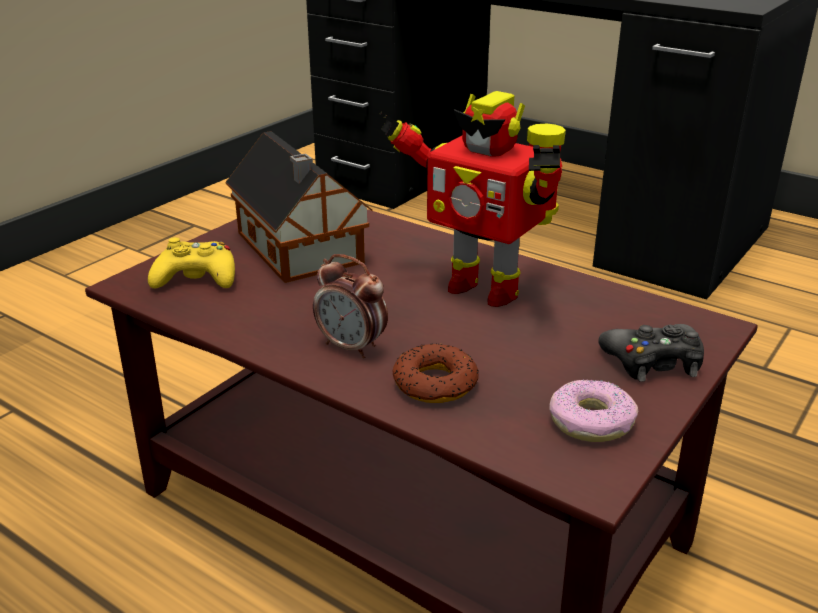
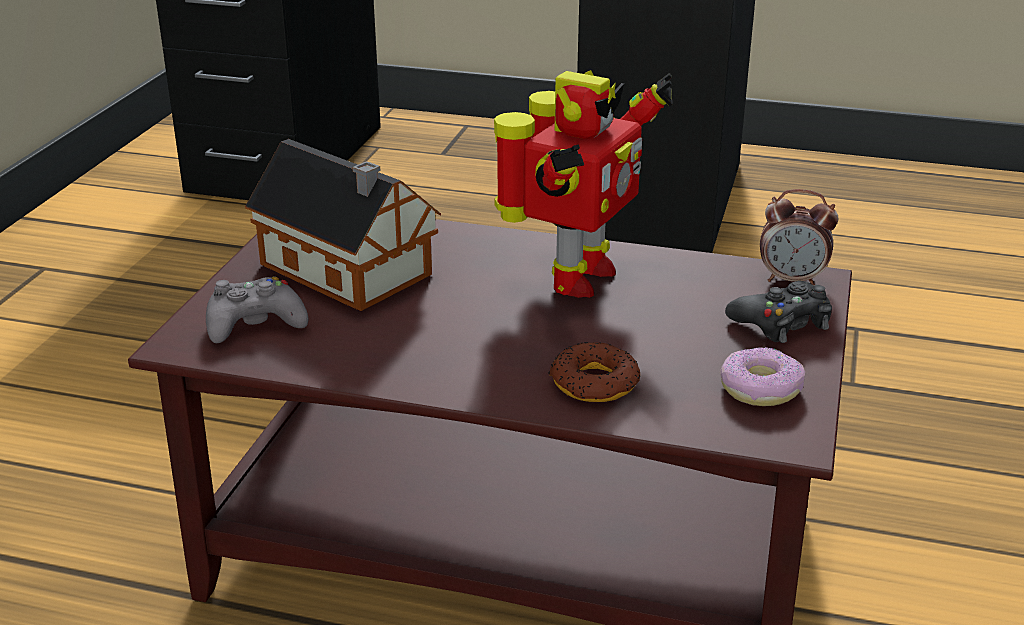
camera: 20 degrees left, 0 degrees up
yellow game controller [148,237,235,288] -> grey game controller [206,276,308,343]
alarm clock [313,254,388,358] -> alarm clock moved to [760,189,839,285]
toy robot [380,91,566,307] -> toy robot turned 75 degrees counterclockwise [494,70,673,298]

